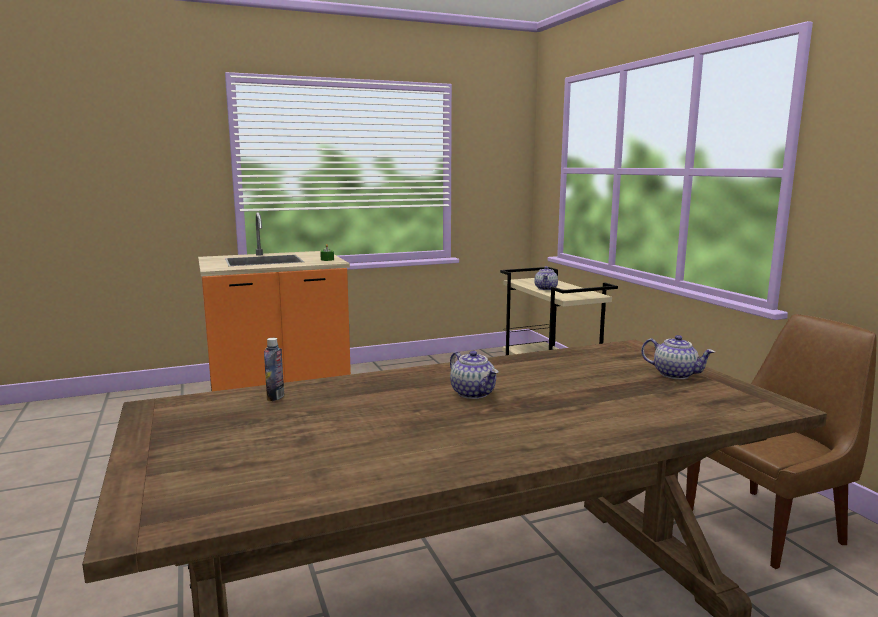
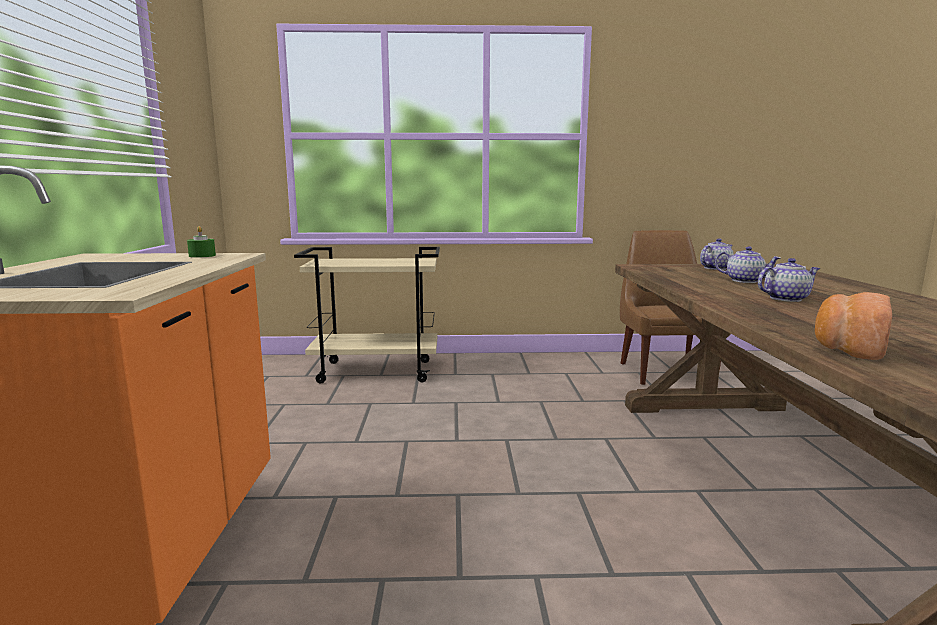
camera: 70 degrees left, 0 degrees up
bottle [264,338,284,401] -> bread [815,292,892,360]
teapot [534,266,558,290] -> teapot moved to [715,246,781,283]

